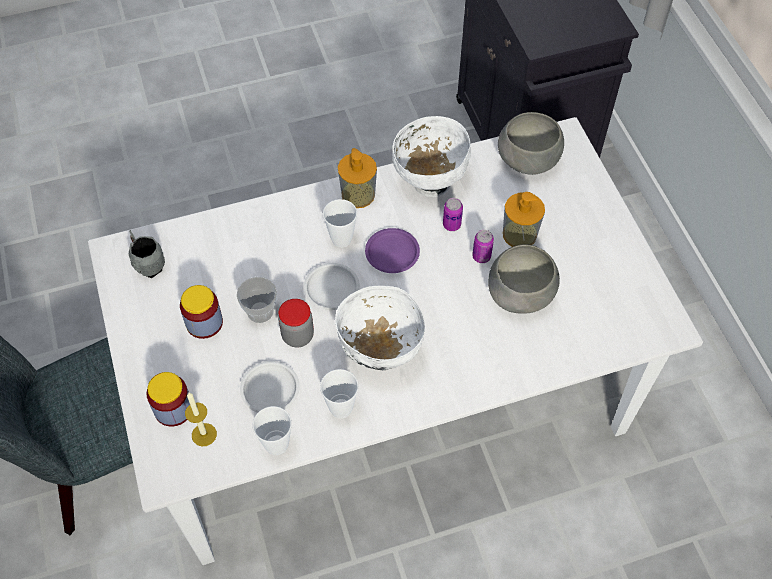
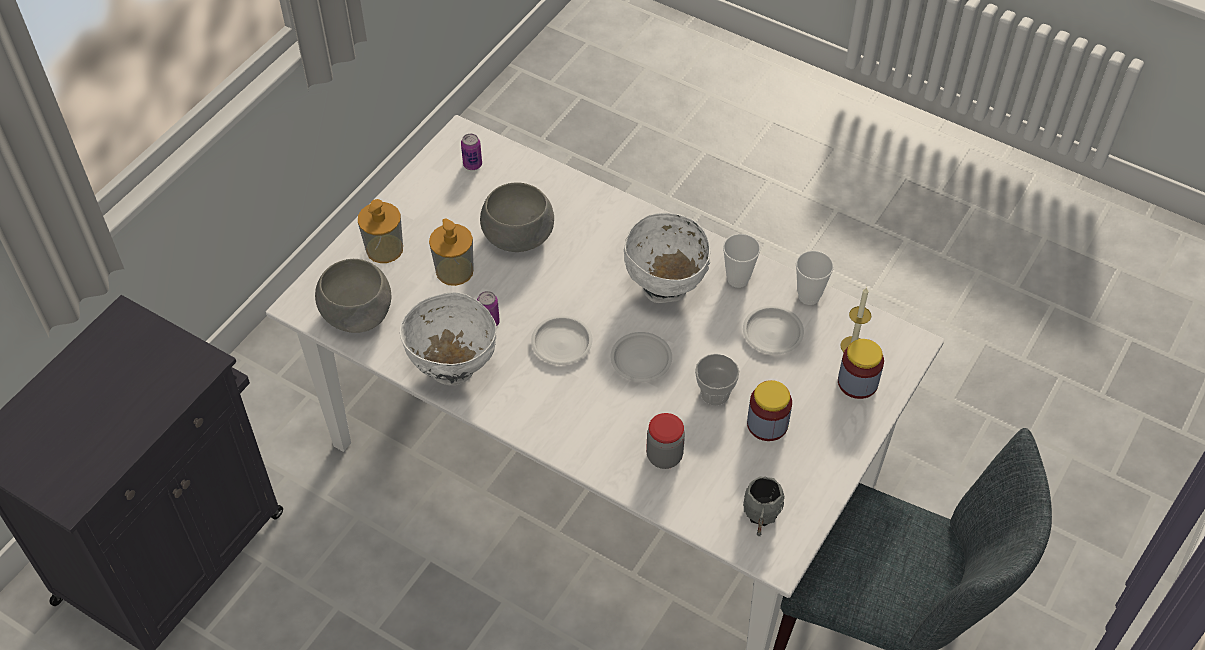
camera: 130 degrees left, 5 degrees down
jar [278,299,314,347] -> jar moved to [646,413,685,469]
cup [323,199,357,248] -> none
soap dispenser [338,148,377,208] -> soap dispenser moved to [358,199,403,263]
purple plate [365,228,420,273] -> white plate [531,316,592,365]
can [472,230,494,263] -> can moved to [461,134,482,170]

